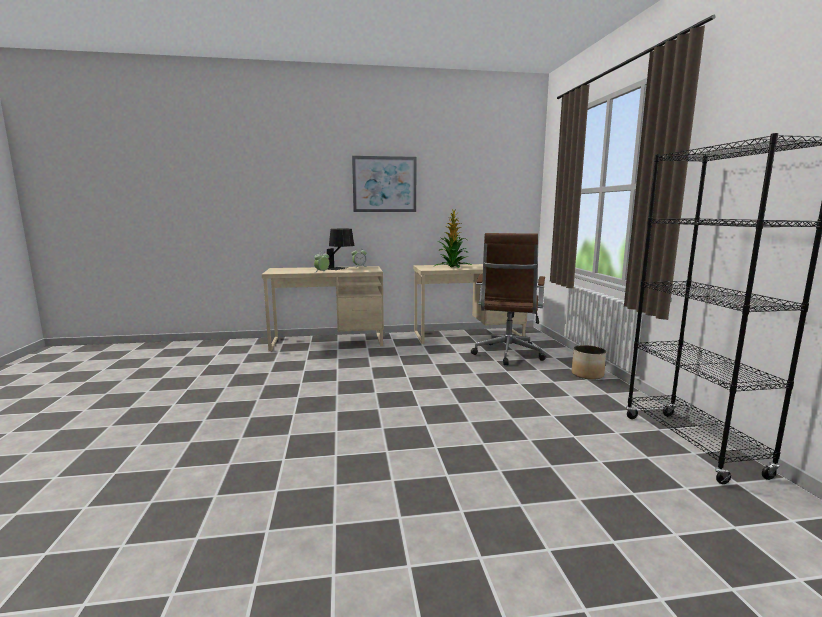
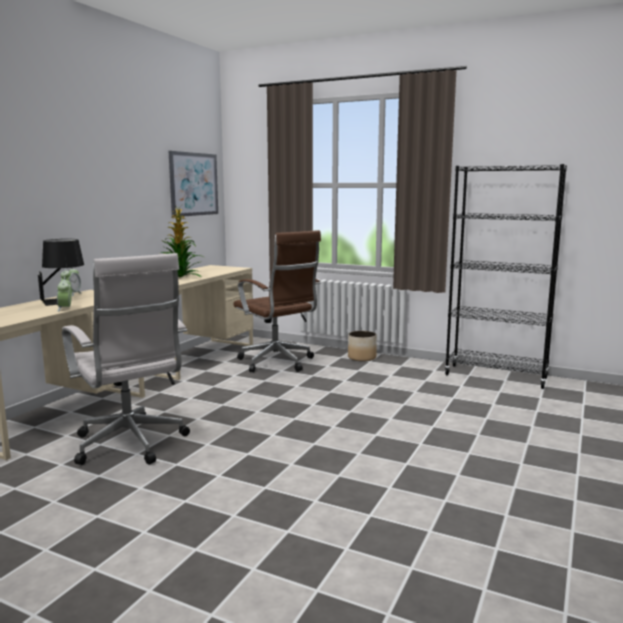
camera: 55 degrees left, 0 degrees up
picture [352,156,416,212] -> picture moved to [169,151,218,217]
none -> white office chair [62,253,190,465]

